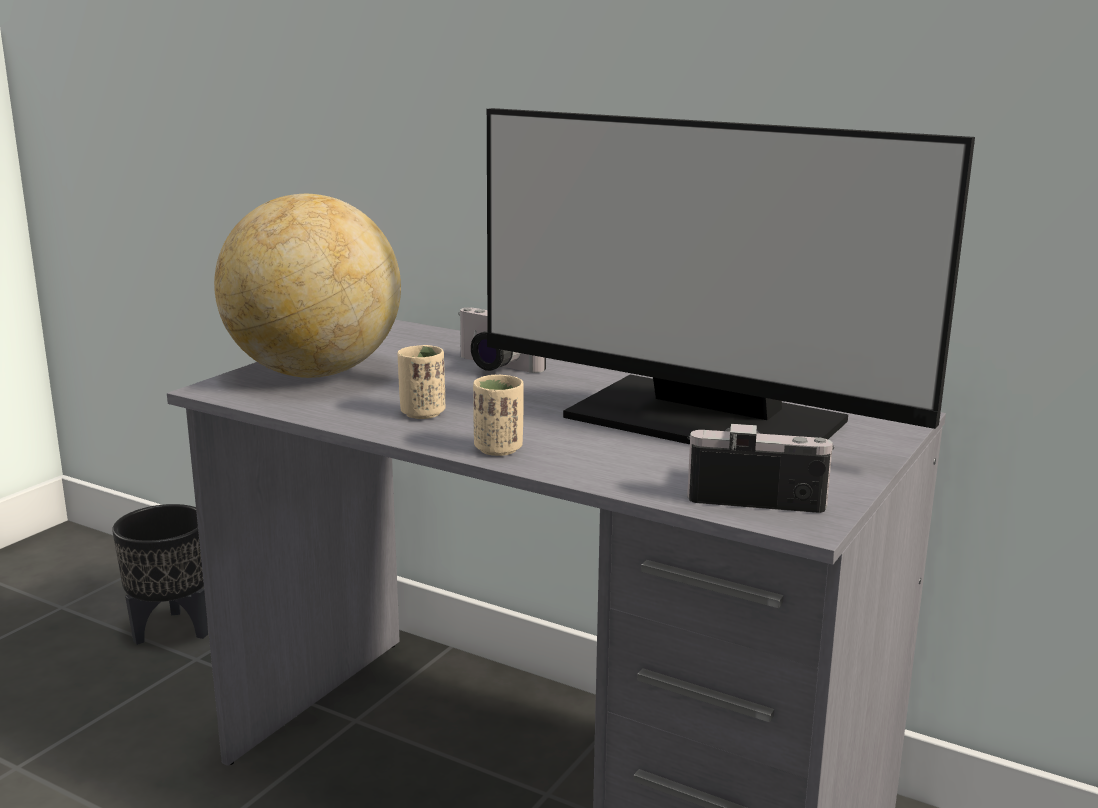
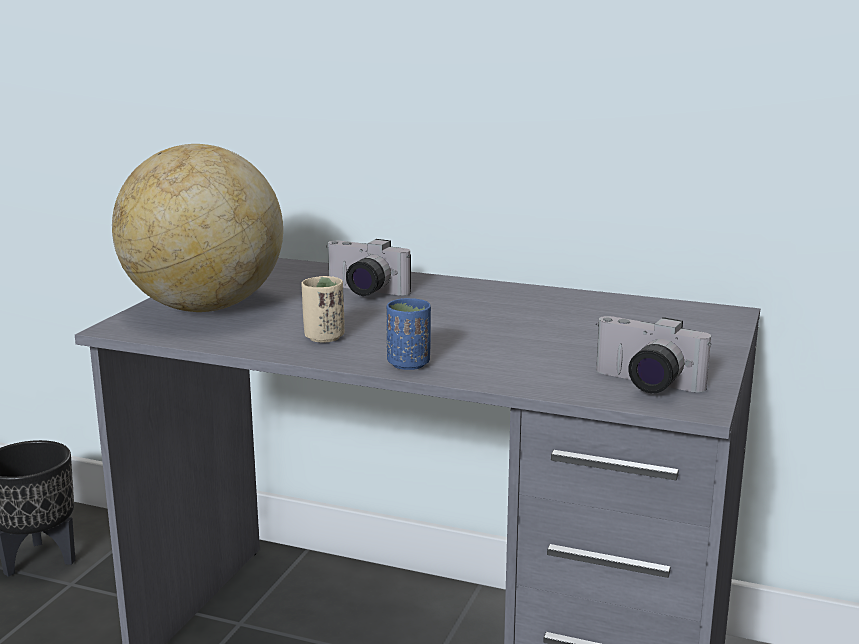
camera: 10 degrees left, 0 degrees up
beige cup [473,374,524,456] -> blue cup [387,298,431,370]
monitor [487,108,975,444] -> none
camera [687,424,834,513] -> camera turned 150 degrees counterclockwise [596,316,711,393]

